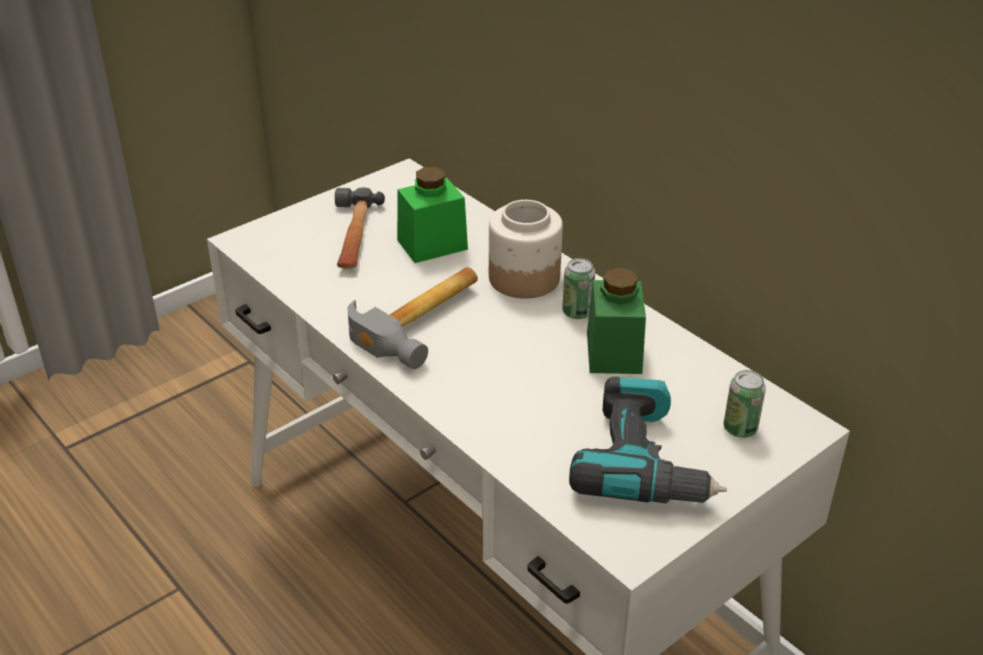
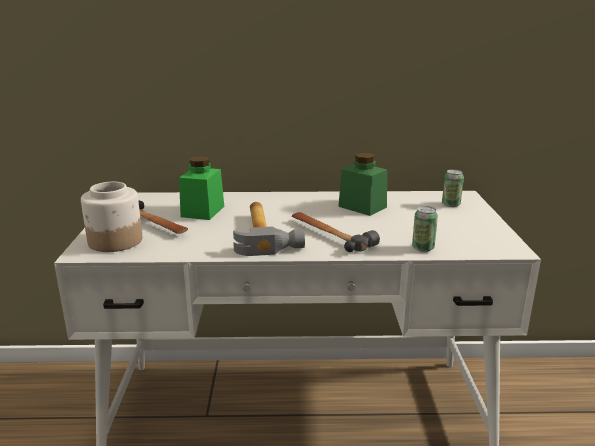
camera: 50 degrees left, 15 degrees down
jar [489,200,563,299] -> jar moved to [81,182,142,252]
can [562,258,595,319] -> can moved to [412,206,438,252]
power drill [569,376,727,503] -> none
none -> hammer [292,212,380,252]

